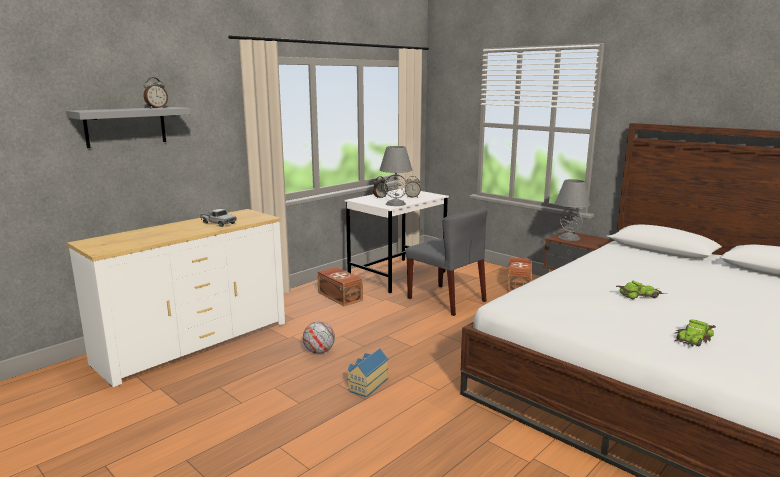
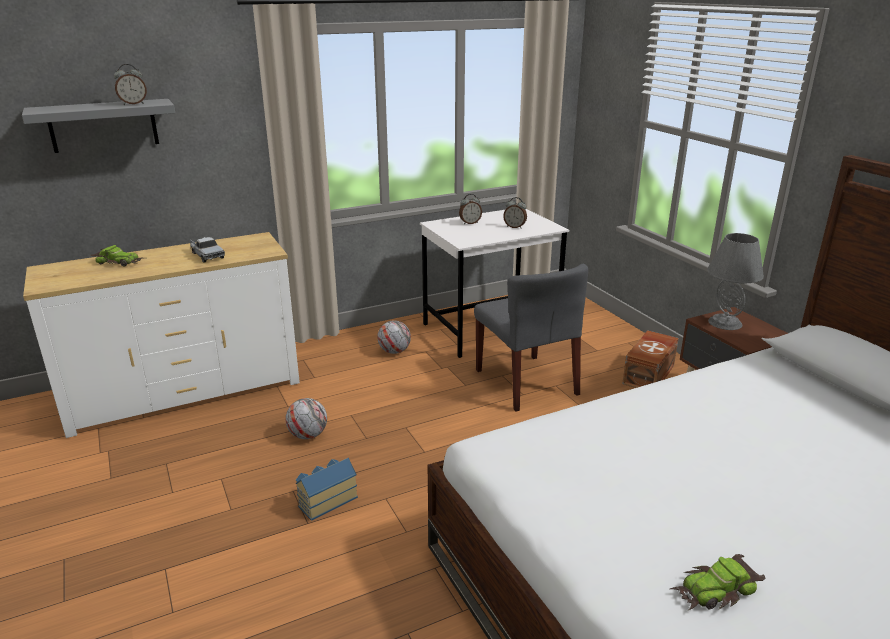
camera: 20 degrees right, 10 degrees up
brown storage box [317,267,363,306] -> football [377,320,411,354]
grey table lamp [380,146,412,206] -> none
toy car [616,281,665,299] -> toy car moved to [90,245,143,267]

